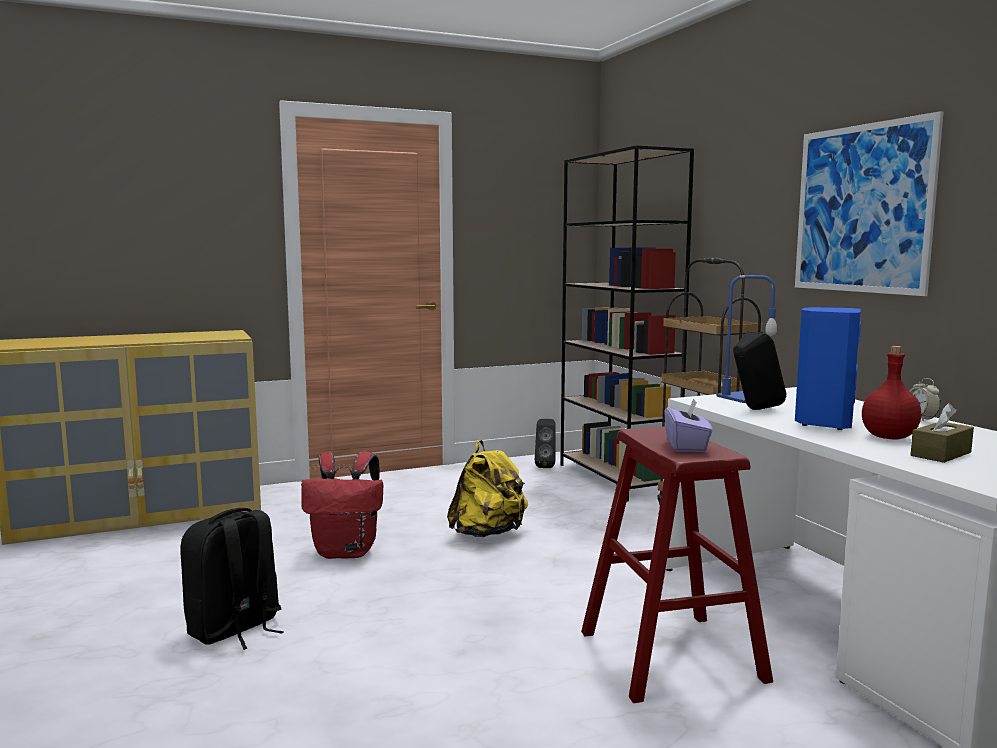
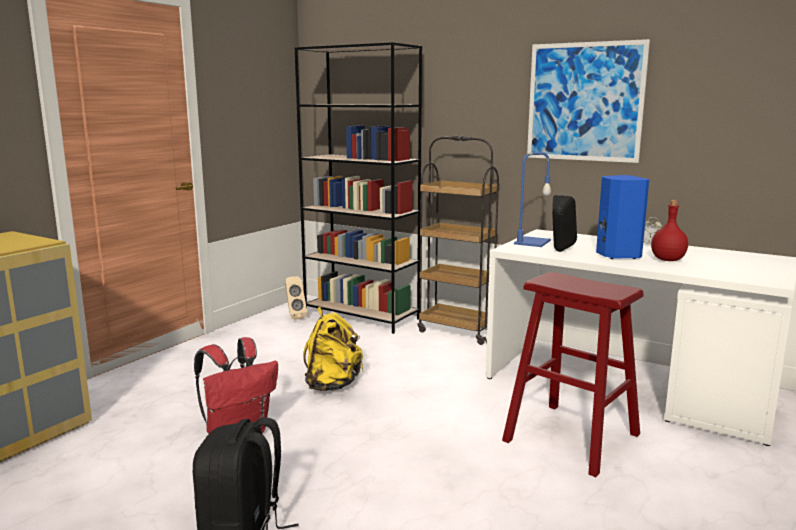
camera: 35 degrees left, 5 degrees up
black speaker [535,419,556,468] -> beige speaker [285,276,307,320]
purple tissue box [664,398,713,452] -> none
brown tissue box [911,403,974,463] -> none

